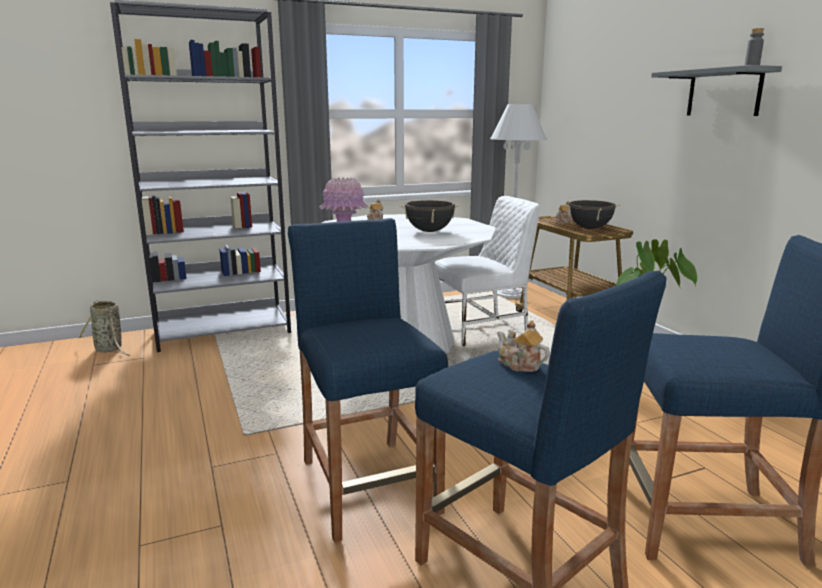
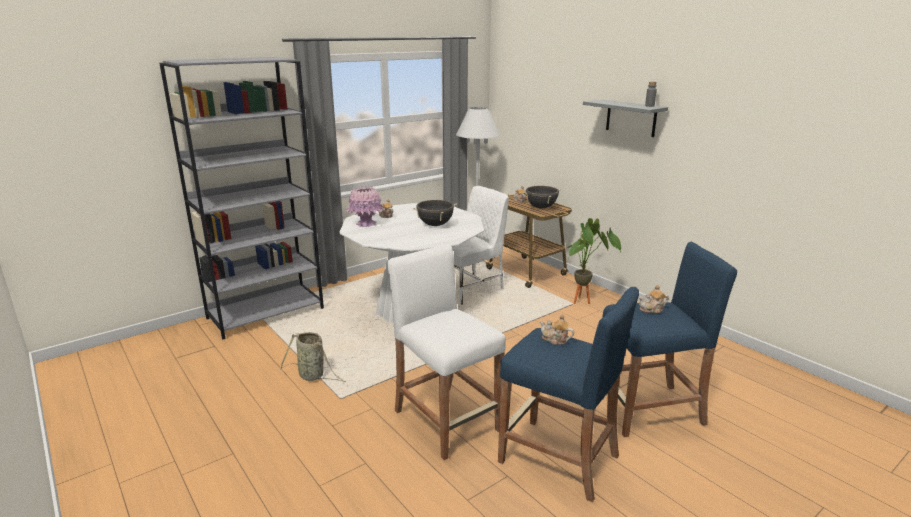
camera: 15 degrees left, 5 degrees up
basket [79,300,131,356] -> basket moved to [280,332,346,382]
blue stool [288,218,448,542] -> white stool [387,244,506,460]
none -> teapot [639,285,669,313]

